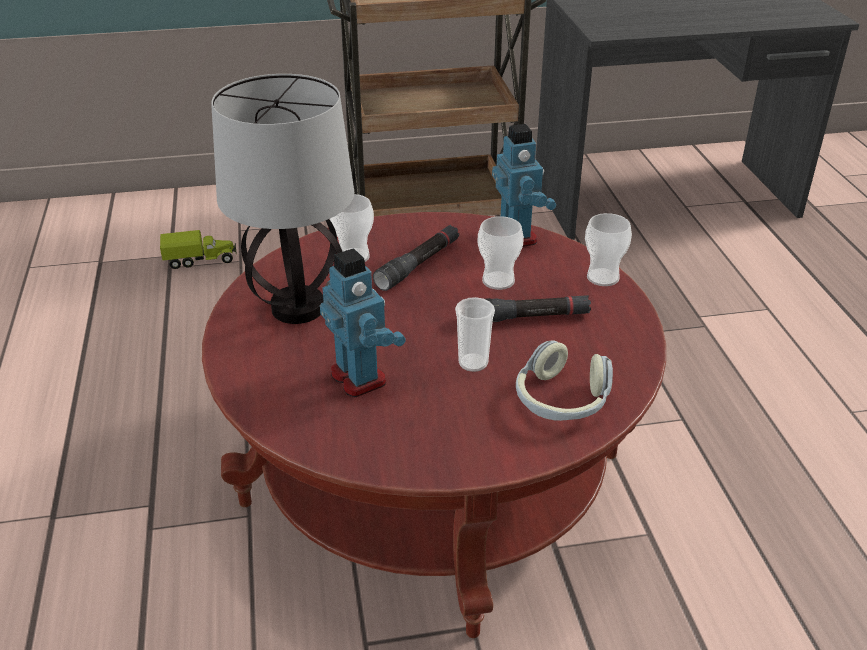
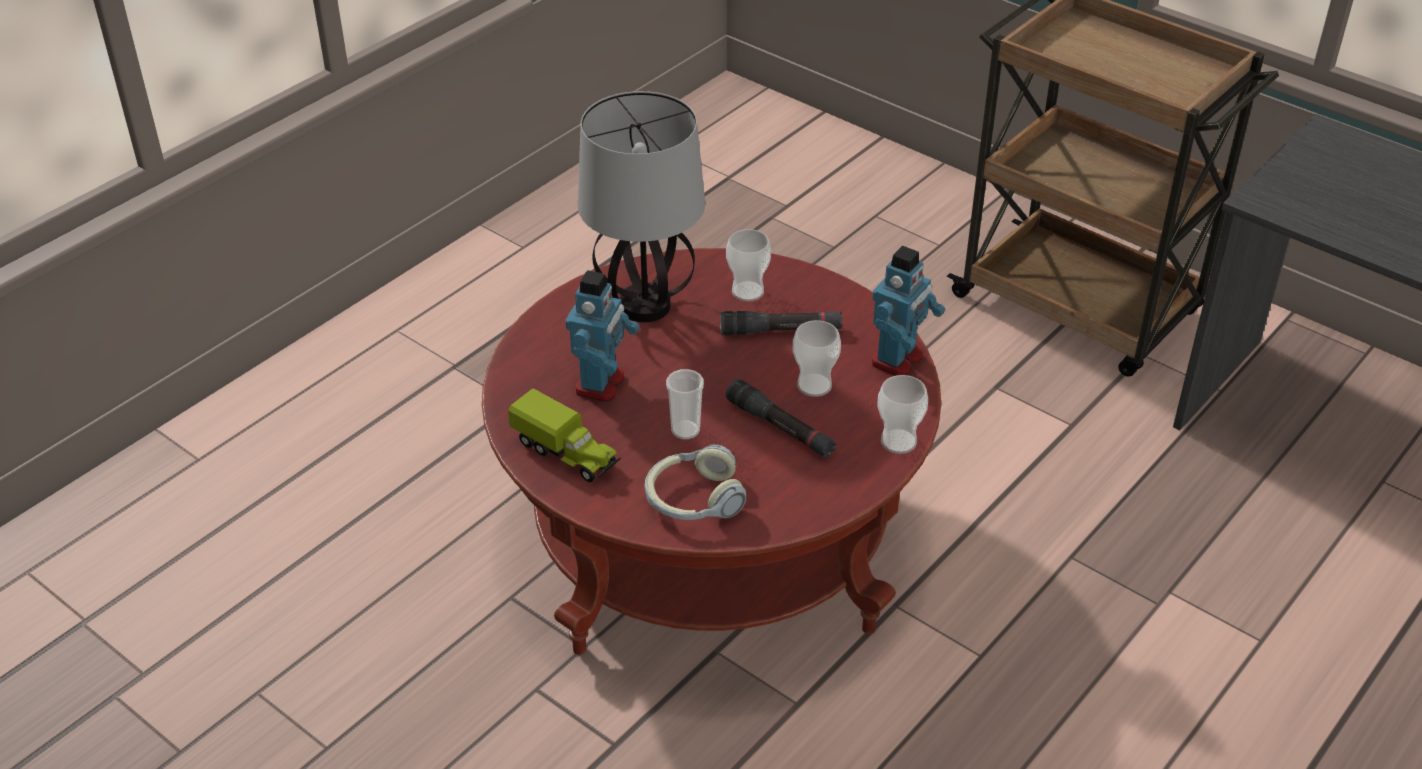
camera: 50 degrees right, 5 degrees up
toy truck [160,230,237,269] -> toy truck moved to [508,388,621,482]

